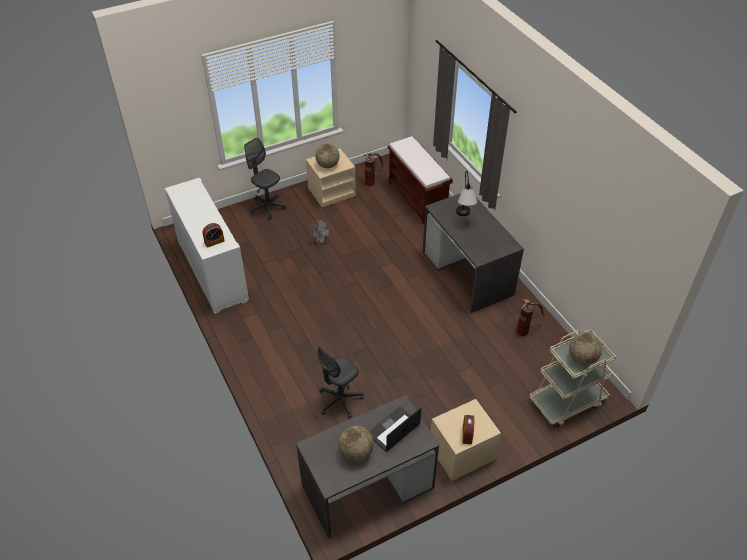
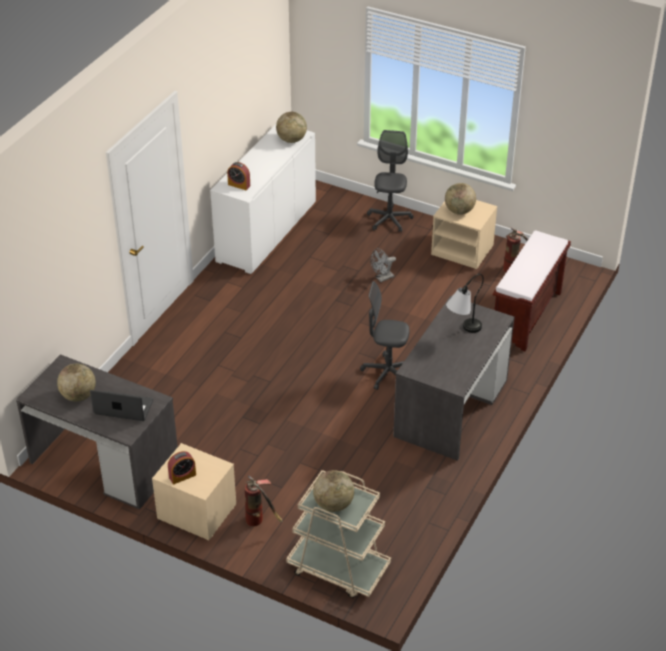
camera: 55 degrees right, 5 degrees down
grey office chair [317,345,364,418] -> grey office chair moved to [360,281,410,390]
fire extinguisher [516,299,545,336] -> fire extinguisher moved to [245,475,282,526]
none -> globe [276,112,307,143]

